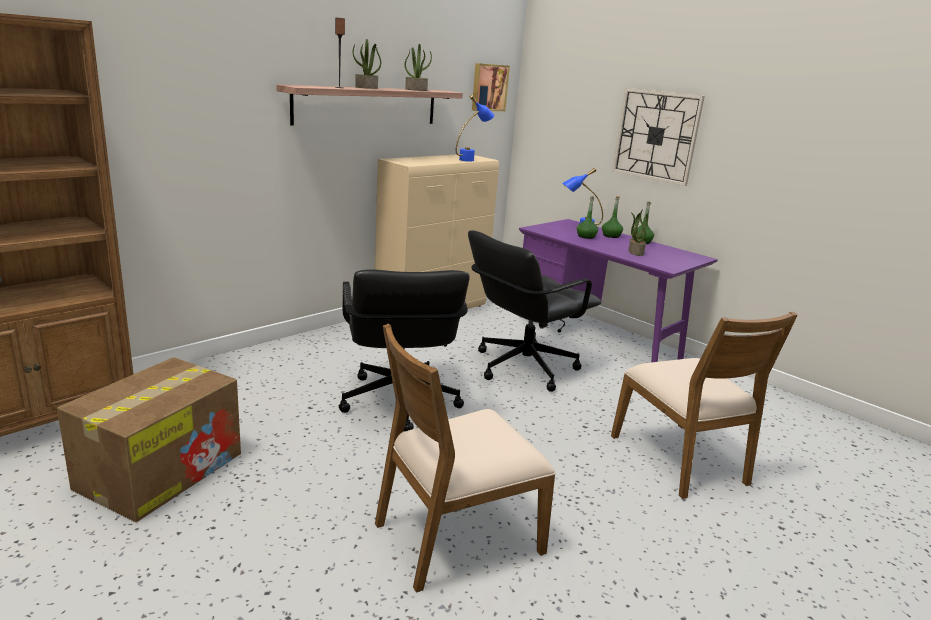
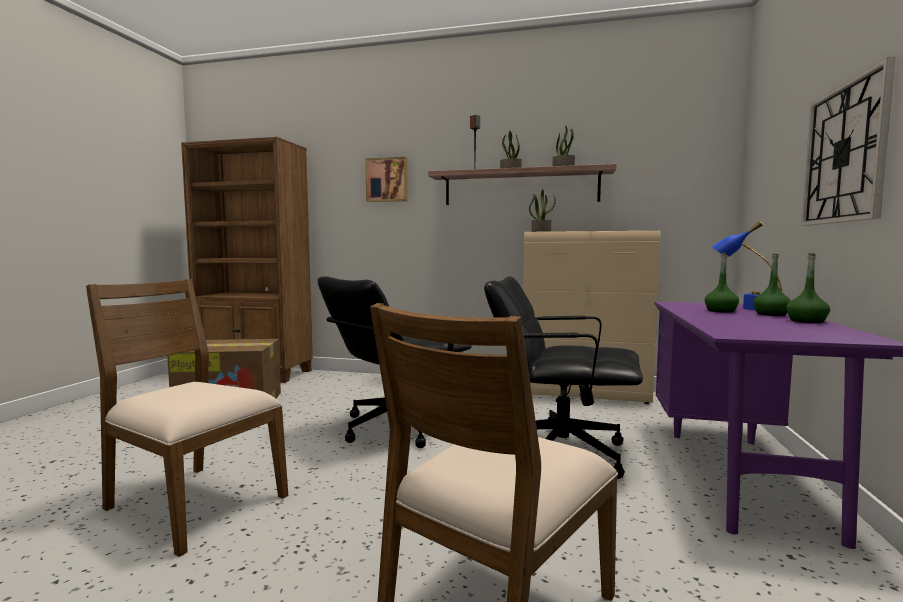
camera: 60 degrees right, 15 degrees down
blue table lamp [456,95,494,162] -> none
picture [472,63,510,111] -> picture moved to [365,157,408,202]
potted plant [628,209,648,256] -> potted plant moved to [529,189,556,232]

